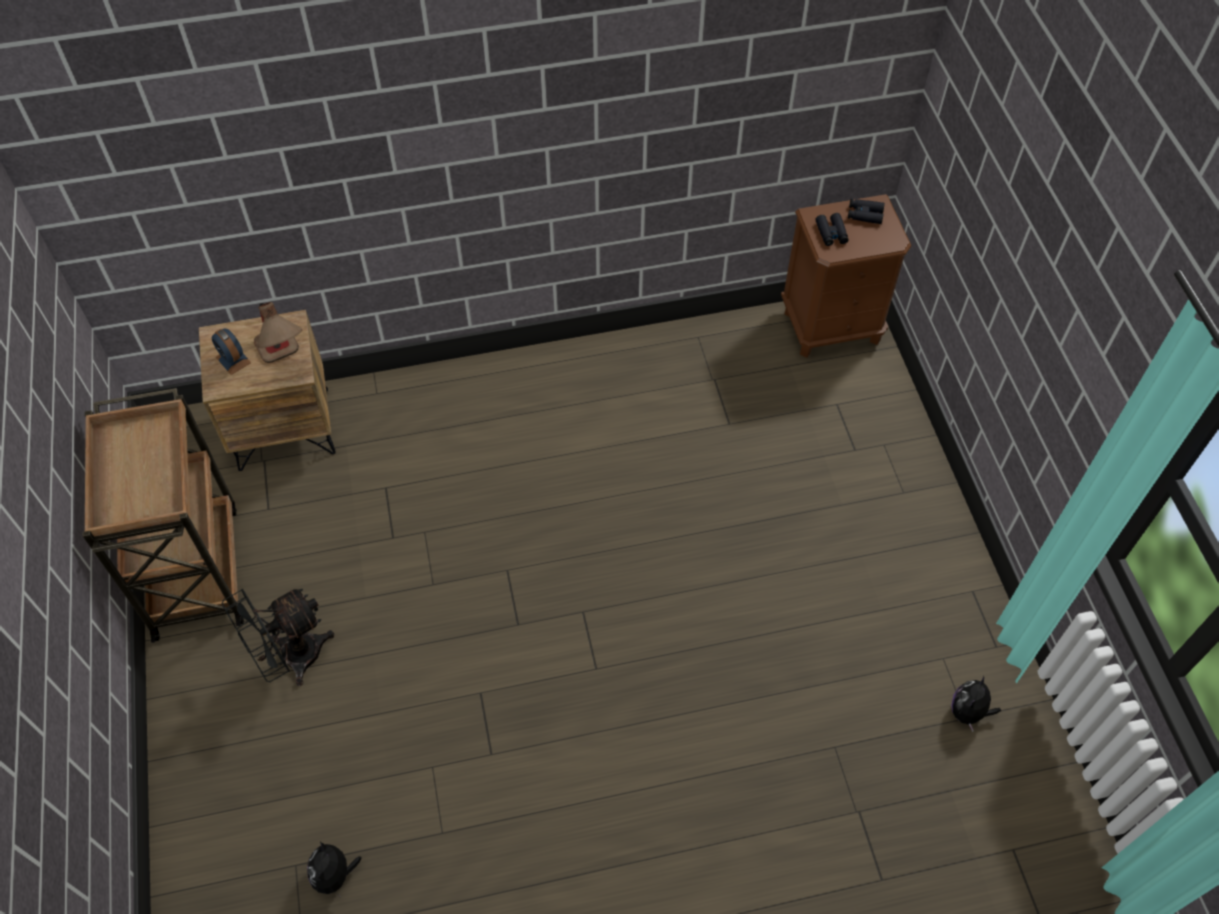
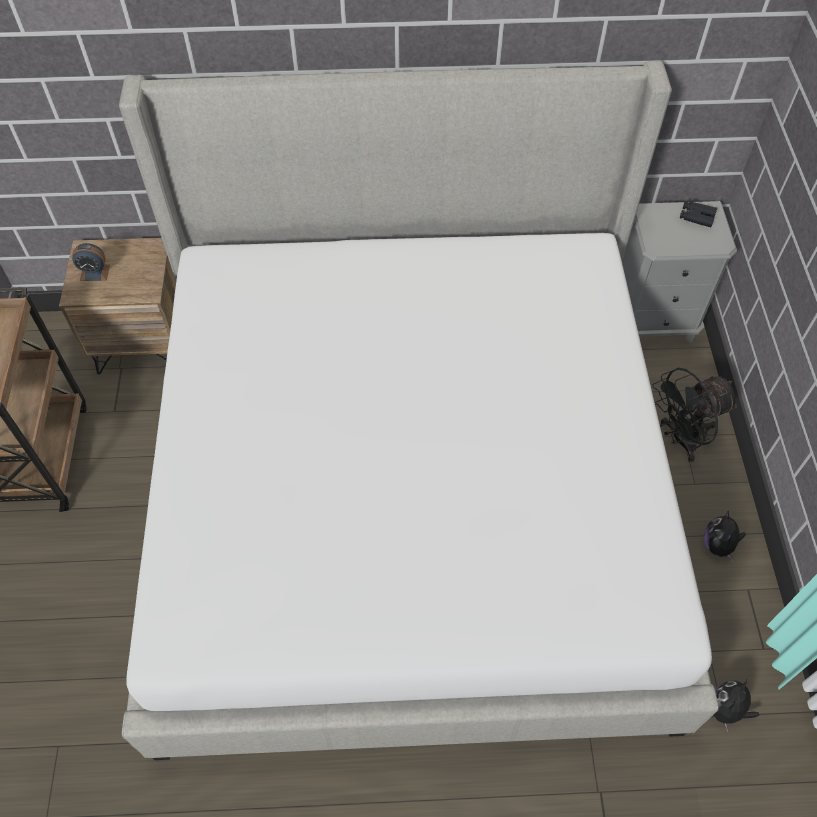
camera: 10 degrees right, 0 degrees up
alarm clock [212,329,251,375] -> alarm clock turned 60 degrees counterclockwise [72,243,110,281]
black fan [222,589,334,686] -> black fan moved to [652,368,738,462]
table lamp [254,302,302,363] -> none
plush toy [307,842,362,897] -> plush toy moved to [704,511,746,561]
brown nightstand [781,194,911,358] -> grey nightstand [622,201,737,343]
black binoculars [815,213,849,246] -> none
none -> bed [119,61,719,760]

